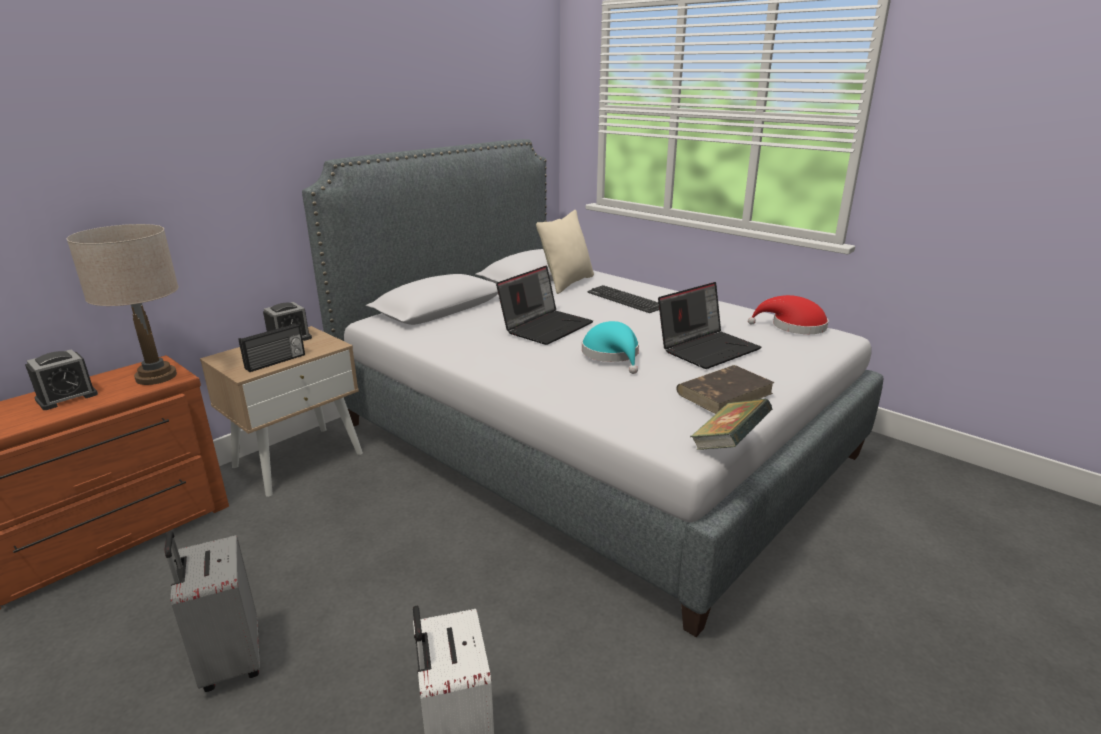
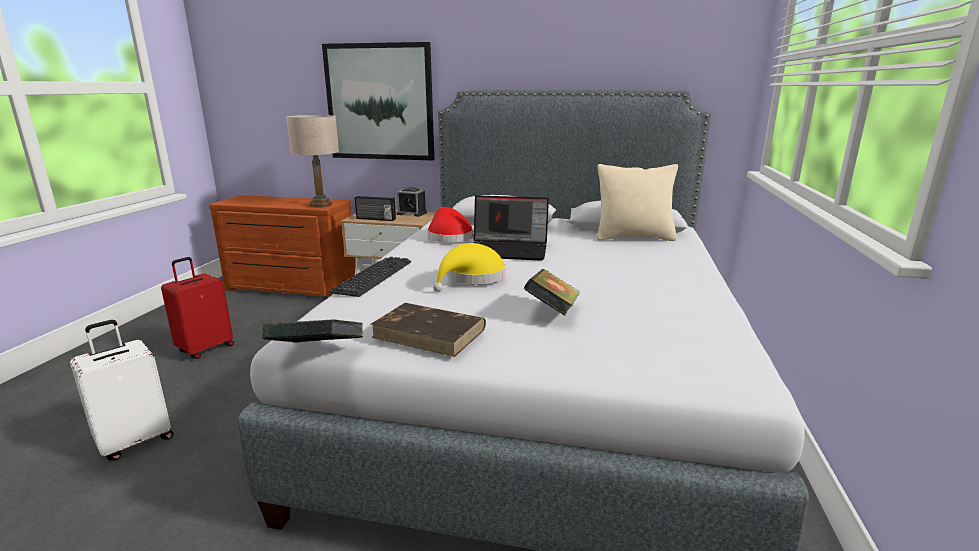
camera: 60 degrees right, 5 degrees down
alarm clock [25,349,98,410] -> none
grey suitcase [165,531,260,692] -> red suitcase [161,257,234,359]
turquoise hat [582,321,639,374] -> yellow hat [433,243,506,292]
keyboard [588,285,659,313] -> keyboard moved to [330,257,411,297]
laptop [658,282,761,369] -> book [524,269,580,316]
red hat [748,295,828,334] -> red hat moved to [427,207,474,242]
none -> picture [322,42,434,161]

